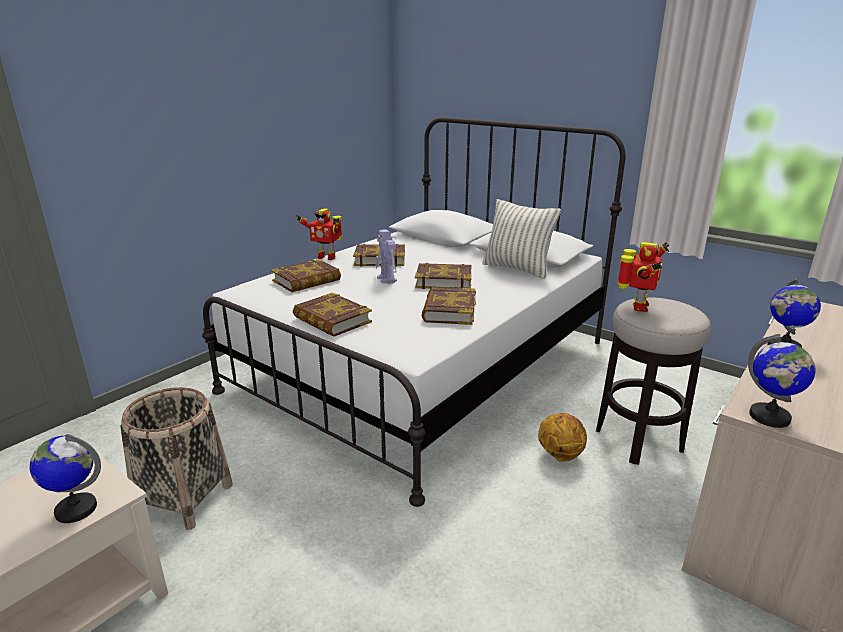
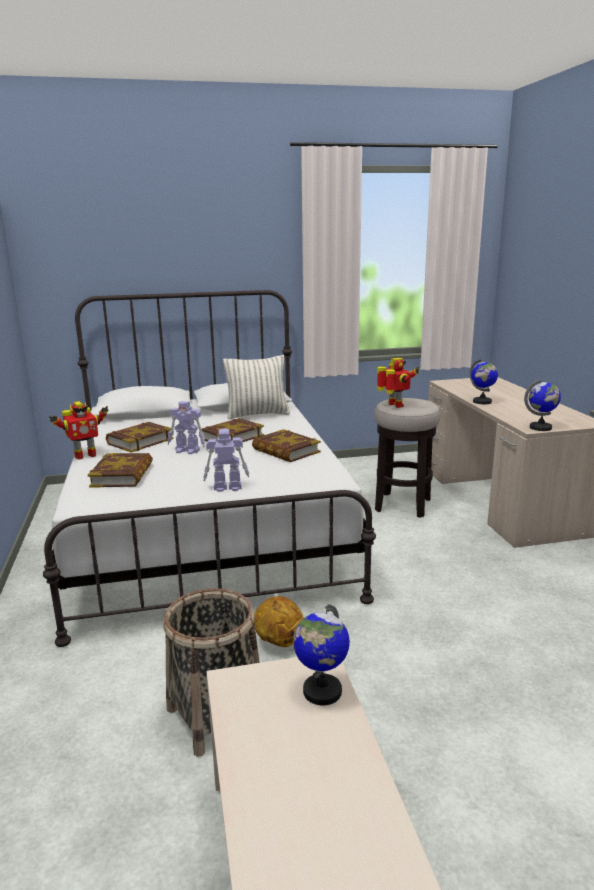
camera: 50 degrees left, 5 degrees down
book [293,292,372,337] -> toy robot [204,429,249,492]
basketball [538,413,587,462] -> basketball moved to [254,596,304,647]

